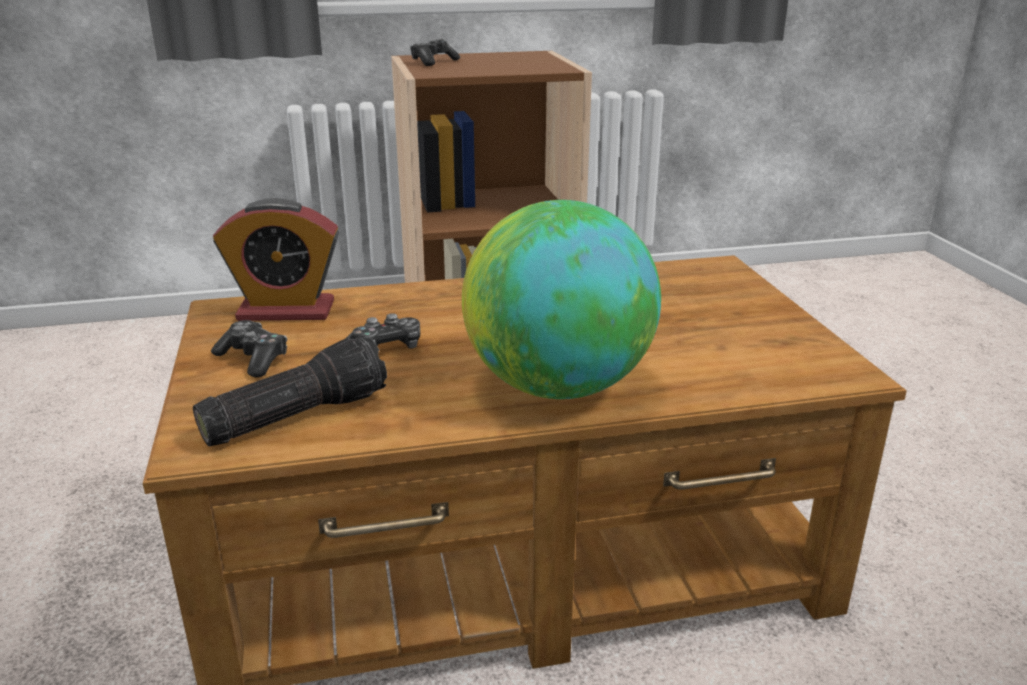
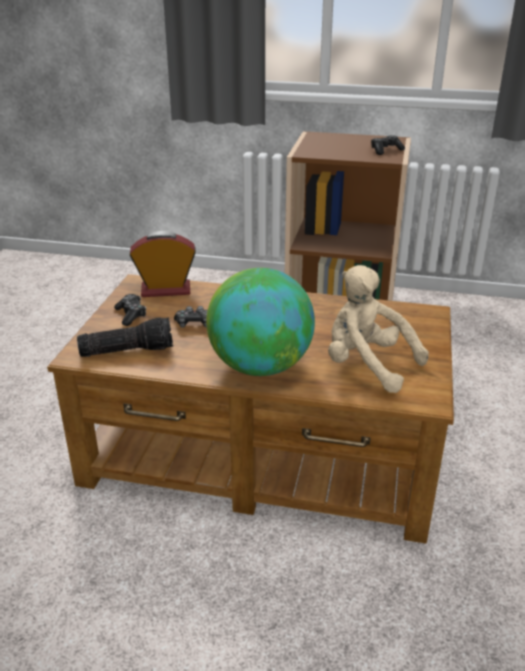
camera: 25 degrees right, 5 degrees up
alarm clock [213,198,339,321] -> alarm clock turned 150 degrees clockwise [130,231,196,297]
game controller [410,39,460,66] -> game controller moved to [371,135,405,155]
none -> beige plush toy [328,265,429,393]

